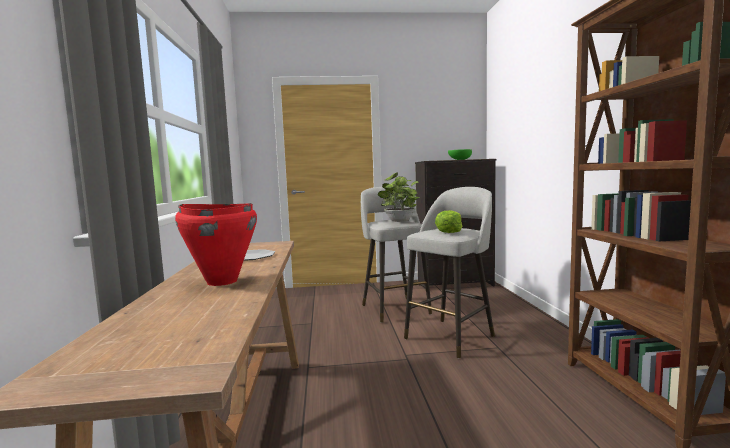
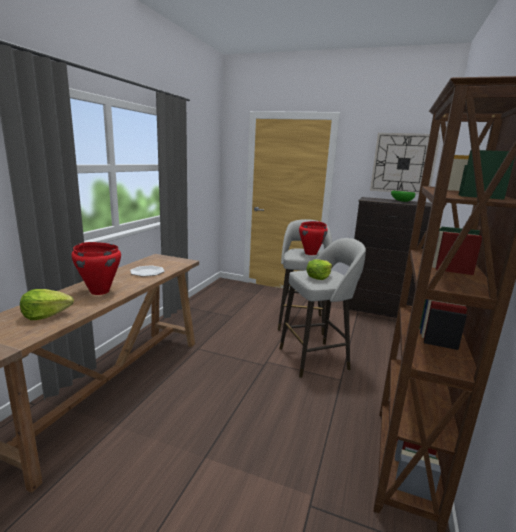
camera: 25 degrees right, 10 degrees up
potted plant [378,172,420,222] -> red cooking pot [299,221,328,255]
none -> lettuce [20,289,74,320]
none -> wall clock [370,133,441,194]

